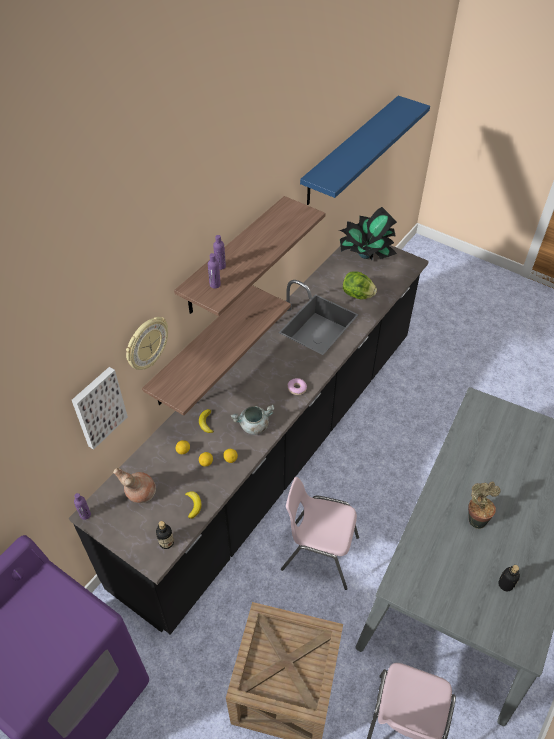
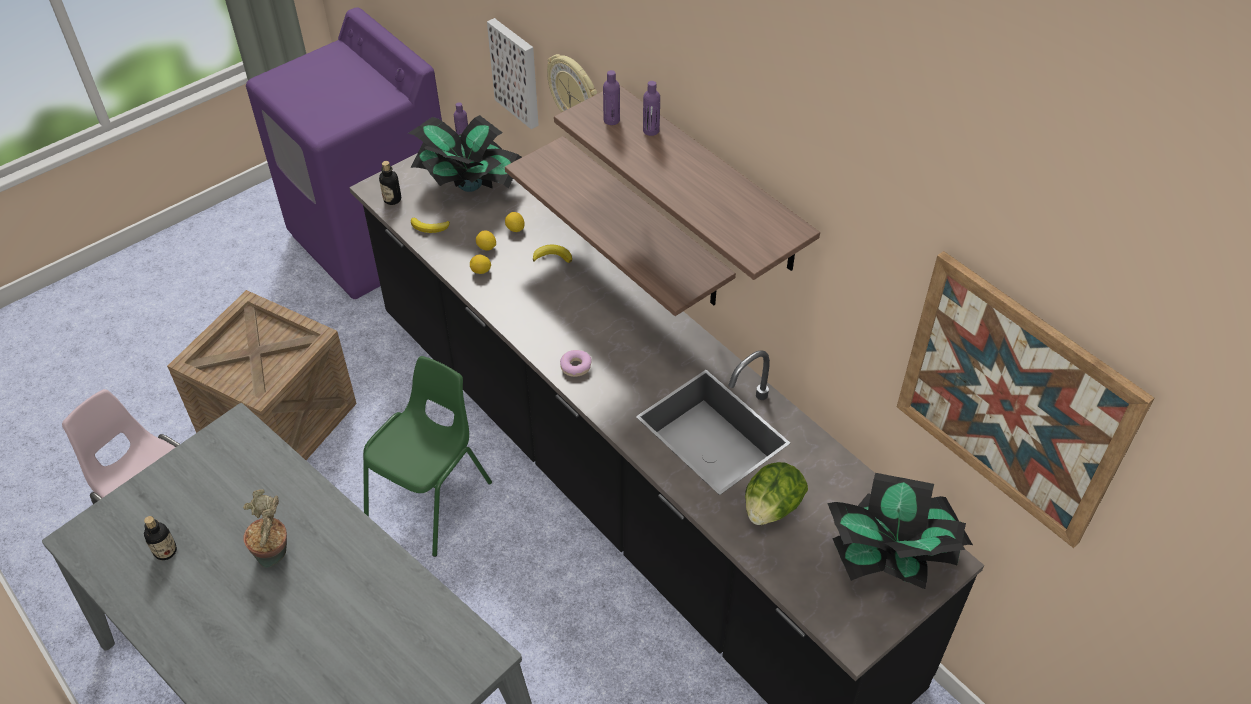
camera: 105 degrees right, 0 degrees up
brown vase [113,468,156,503] -> potted plant [408,115,522,192]
grey cooking pot [231,405,275,435] -> none
pink chair [281,477,359,590] -> green chair [363,356,492,557]
blue shelf [300,96,430,205] -> picture [897,251,1154,548]

